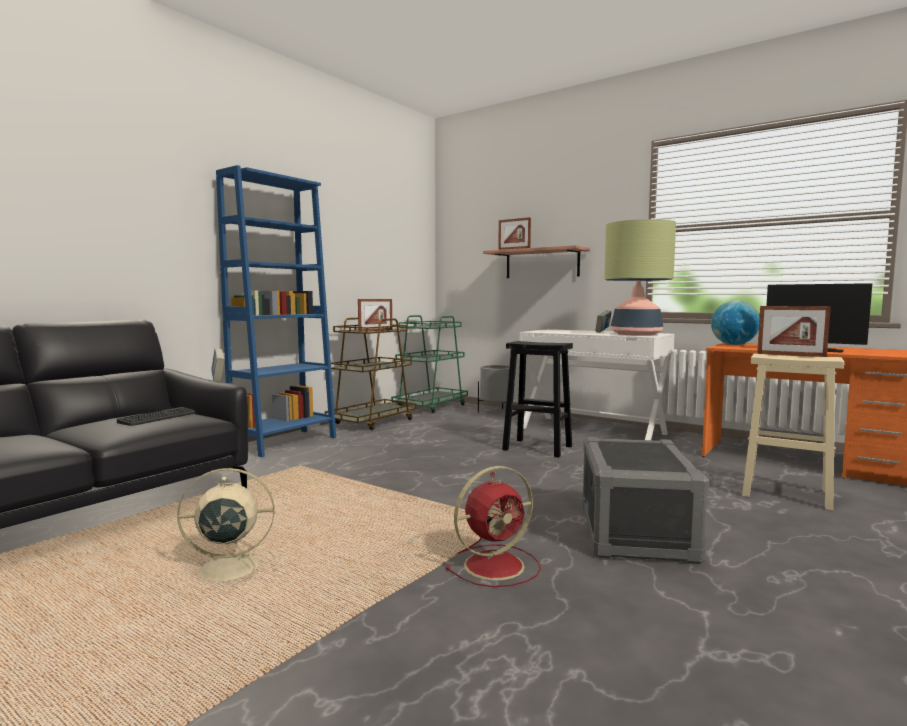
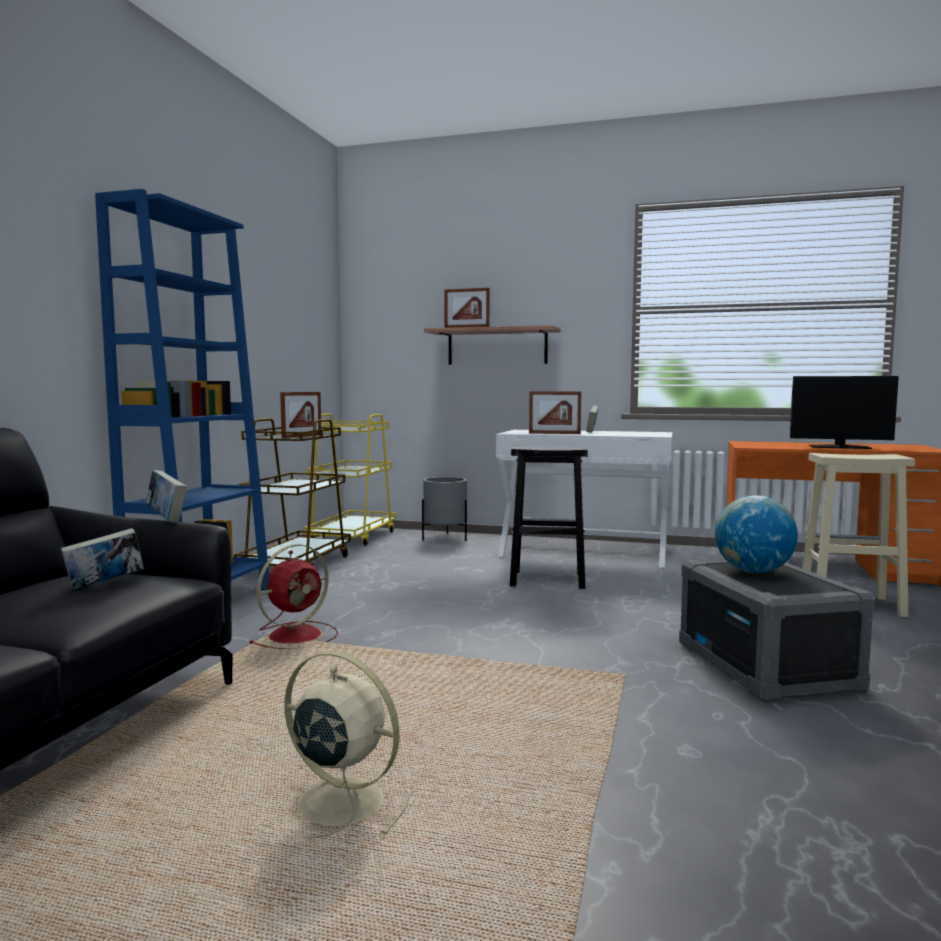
camera: 20 degrees left, 0 degrees up
keyboard [117,407,196,426] -> book [61,528,144,590]
beige fan [177,468,277,589] -> beige fan turned 60 degrees clockwise [284,651,410,838]
green cart [391,315,468,413] -> yellow cart [303,413,396,545]
red fan [445,466,541,587] -> red fan moved to [249,544,338,649]
table lamp [604,219,676,336] -> none
globe [711,301,760,345] -> globe moved to [715,495,798,573]
picture frame [757,306,831,357] -> picture frame moved to [529,392,581,434]

